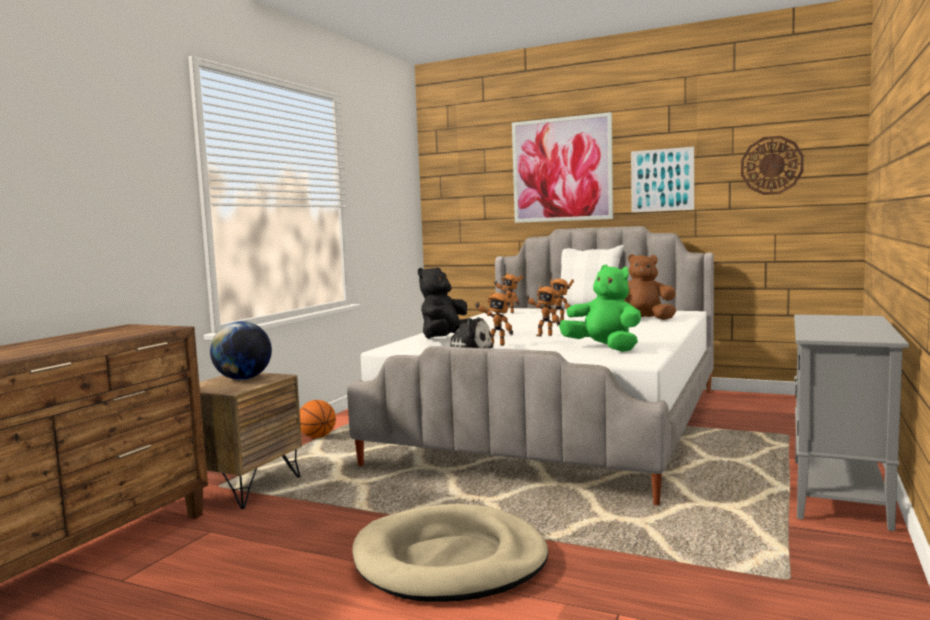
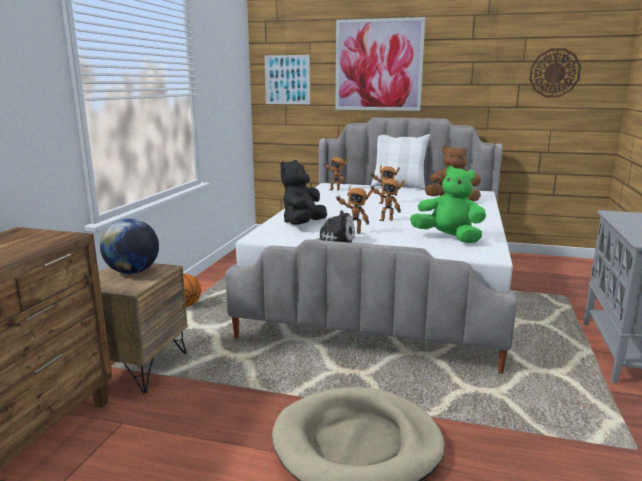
camera: 10 degrees left, 10 degrees up
picture [631,147,694,212] -> picture moved to [264,55,310,104]

